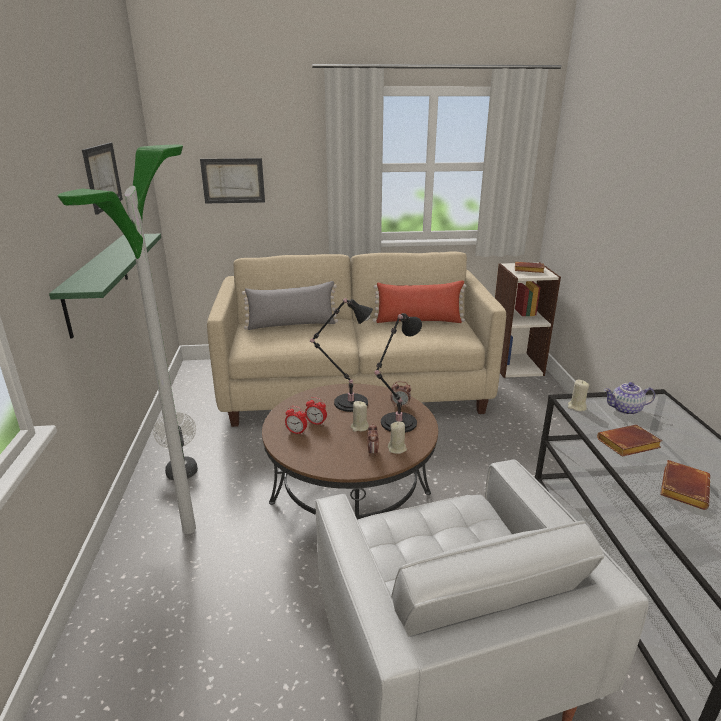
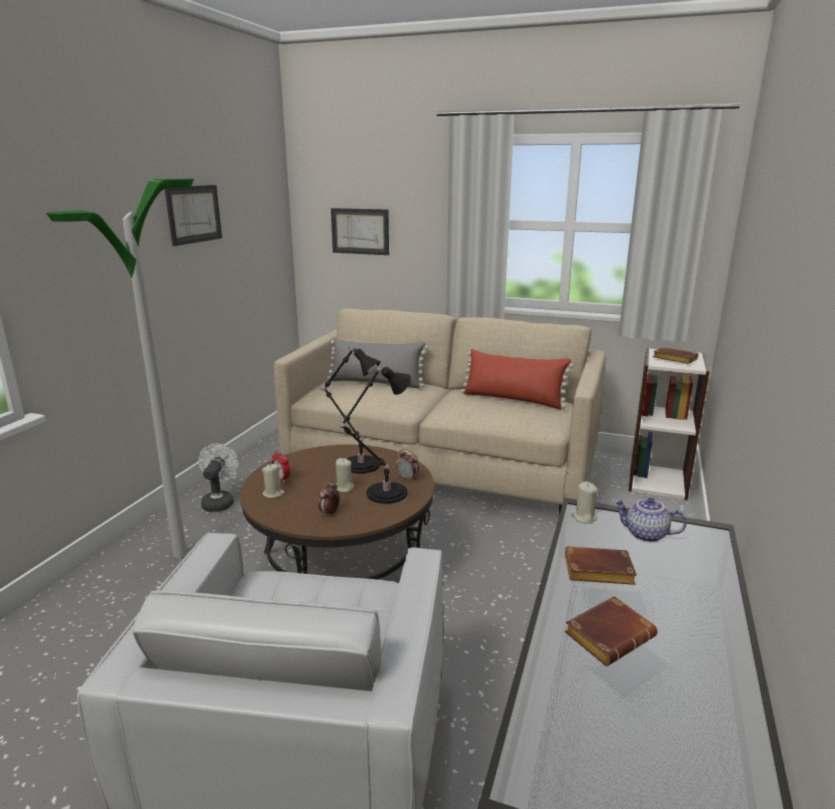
camera: 25 degrees right, 5 degrees down
green shelf [49,234,161,339] -> none
alarm clock [305,397,327,425] -> none
beige candle [388,421,407,454] -> beige candle moved to [262,464,285,498]

